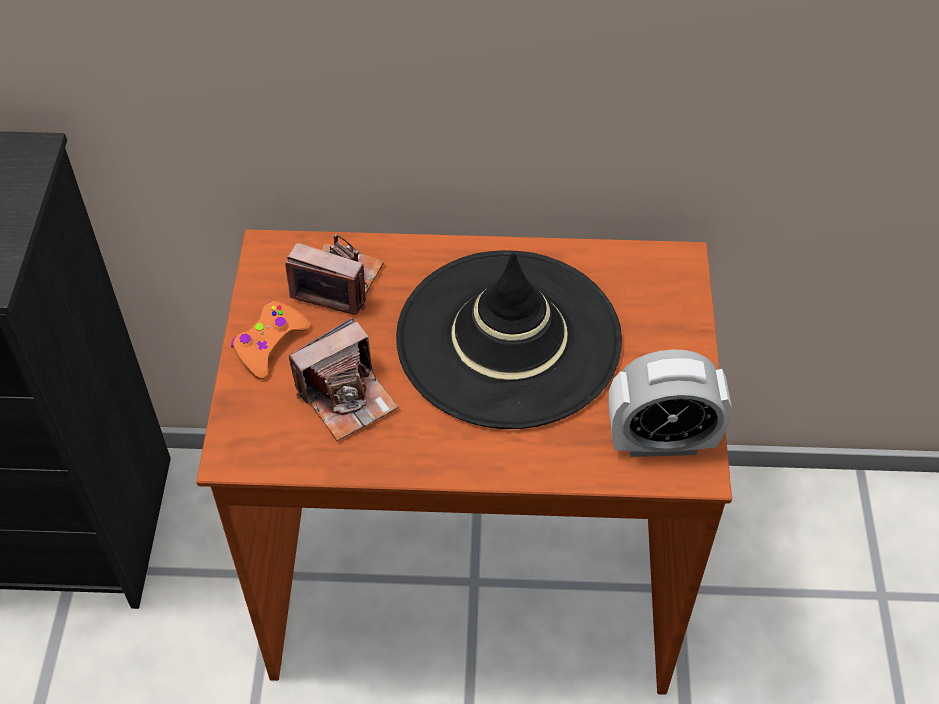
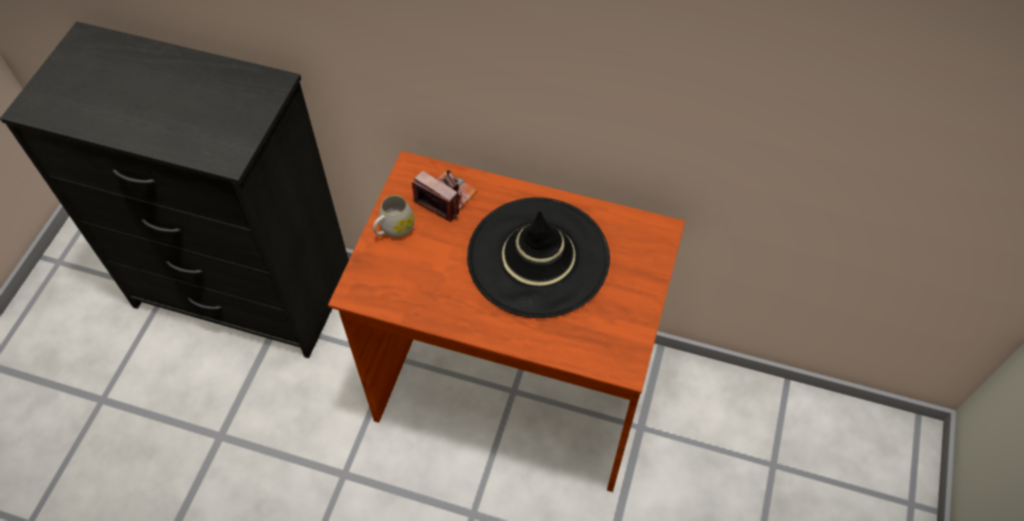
camera: 15 degrees right, 5 degrees up
orange game controller [231,301,311,379] -> white mug [373,195,414,237]
camera [289,318,398,441] -> none
alarm clock [608,349,732,457] -> none

